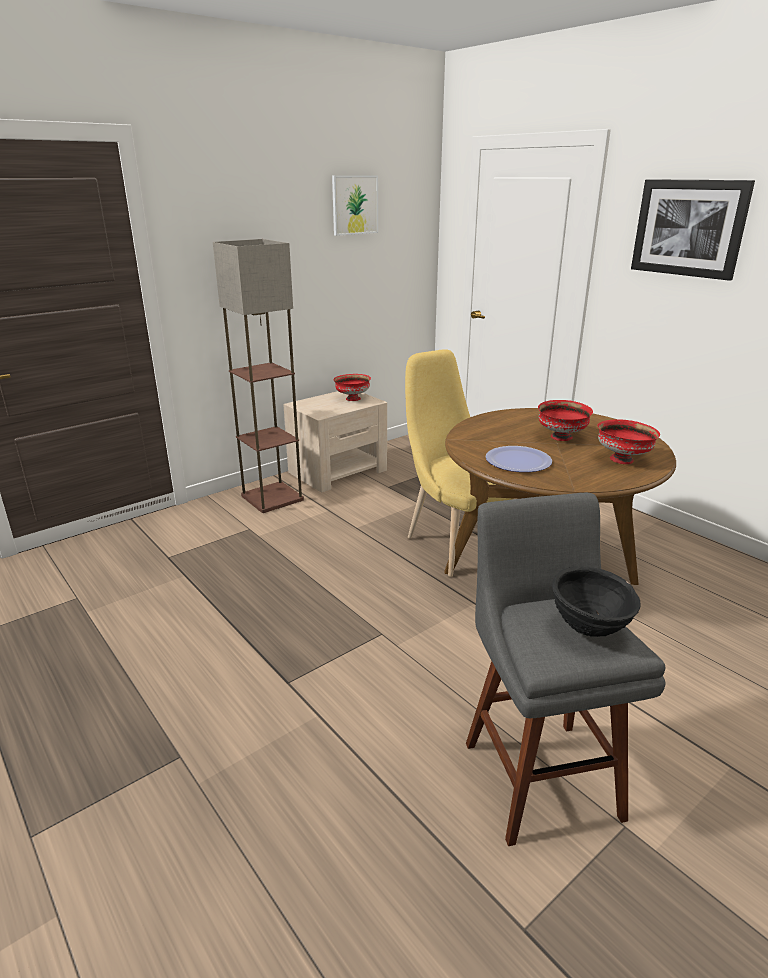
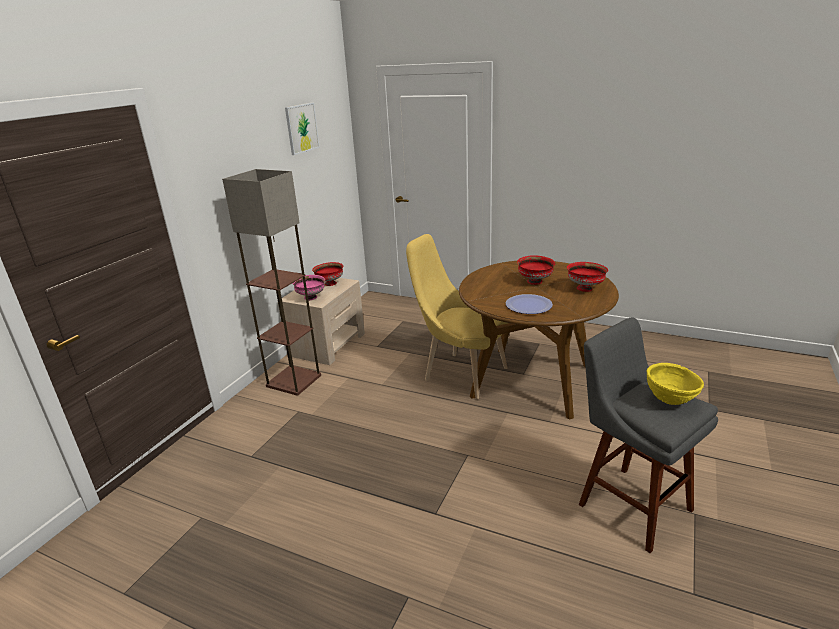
camera: 25 degrees left, 0 degrees up
black bowl [552,566,640,637] -> yellow bowl [647,363,704,405]
picture [631,179,755,281] -> none
none -> pink bowl [292,275,325,300]

